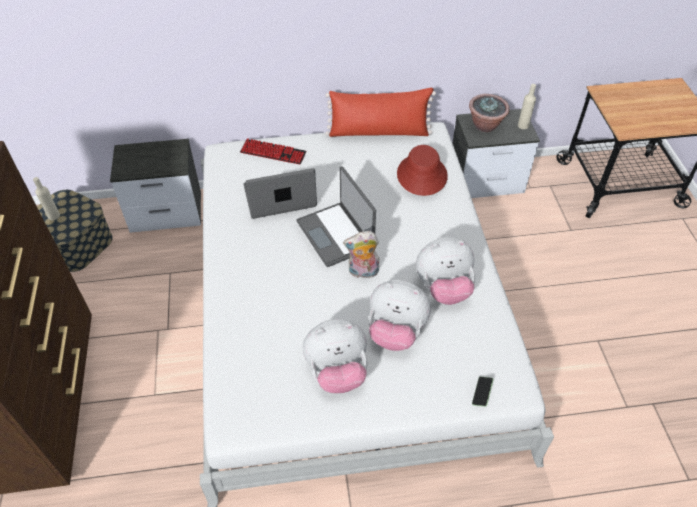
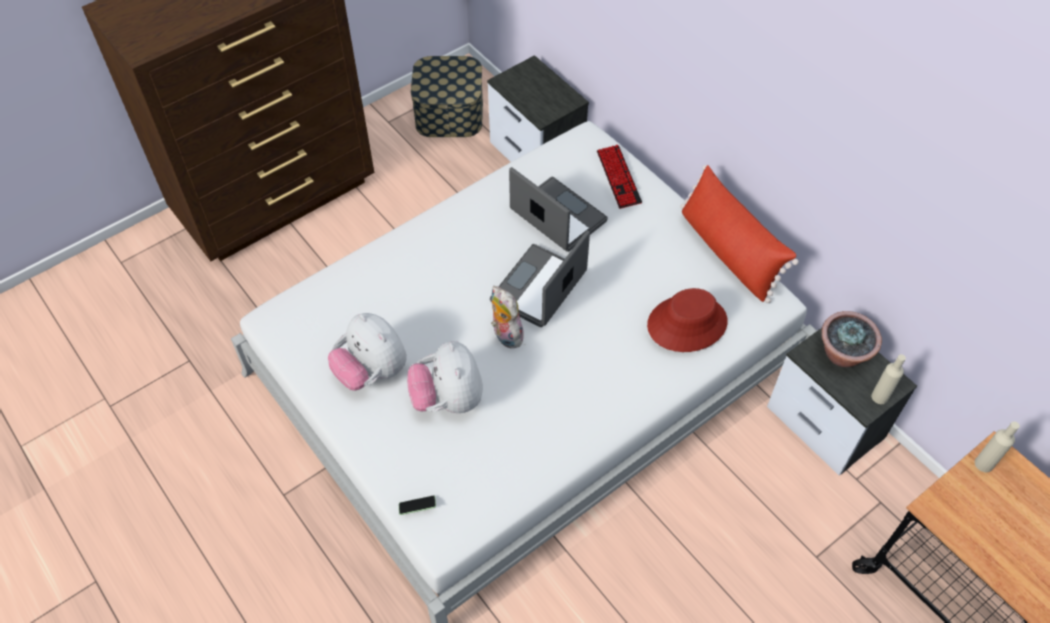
camera: 60 degrees right, 5 degrees up
beige bottle [33,177,60,220] -> beige bottle moved to [975,421,1020,472]
plush toy [416,237,475,305] -> none

